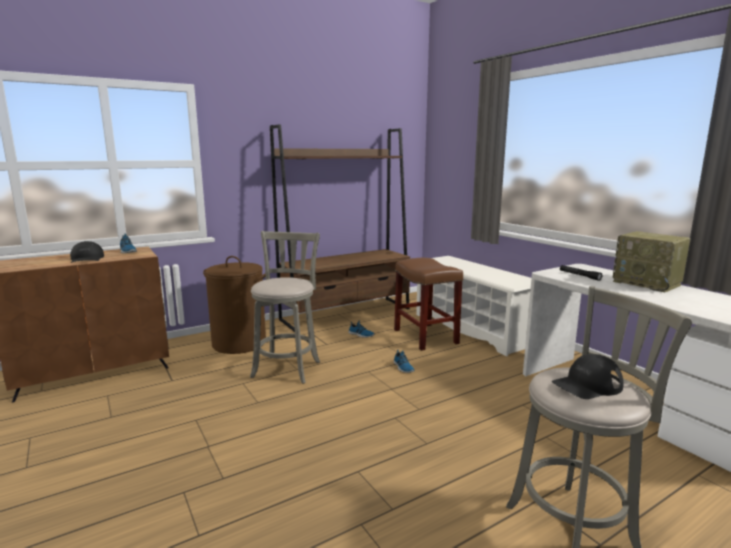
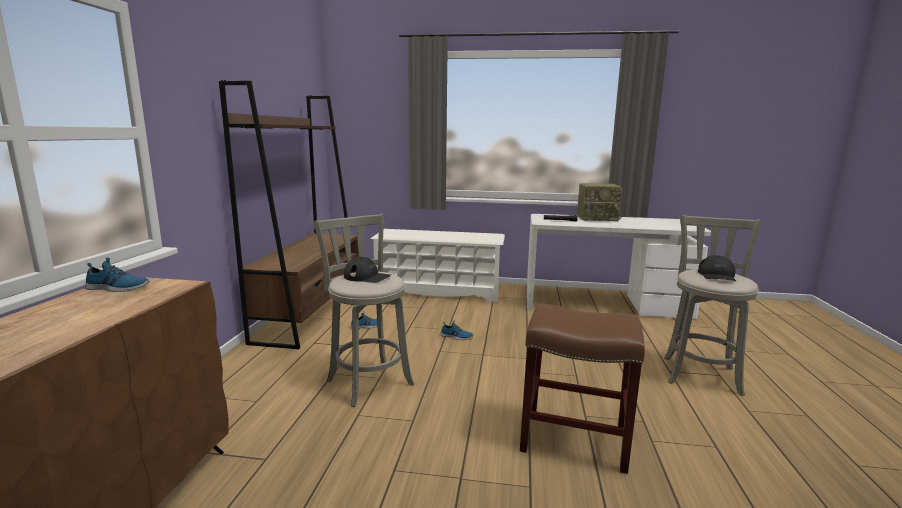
camera: 50 degrees left, 0 degrees up
black cap [70,241,104,263] -> black cap moved to [344,257,391,283]
brown laundry basket [203,256,266,354] -> none
brown stool [394,258,463,351] -> brown stool moved to [520,304,645,474]

